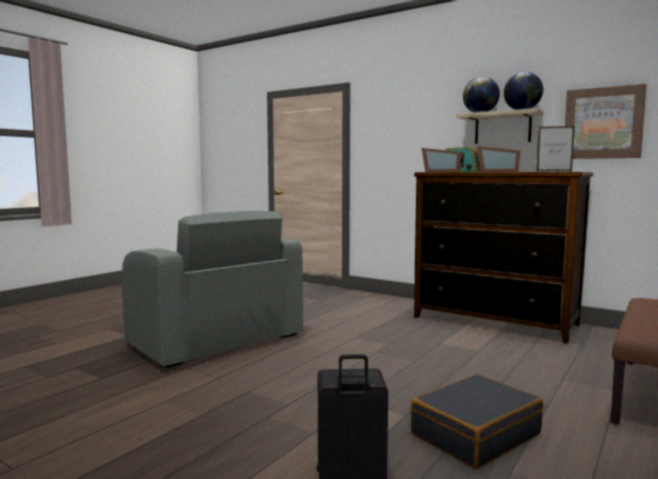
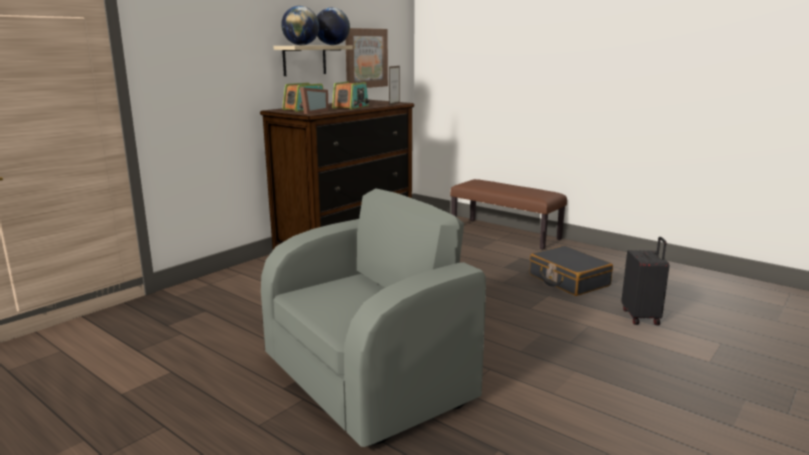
camera: 85 degrees left, 10 degrees up
picture frame [477,146,520,172] -> radio [332,82,370,109]

